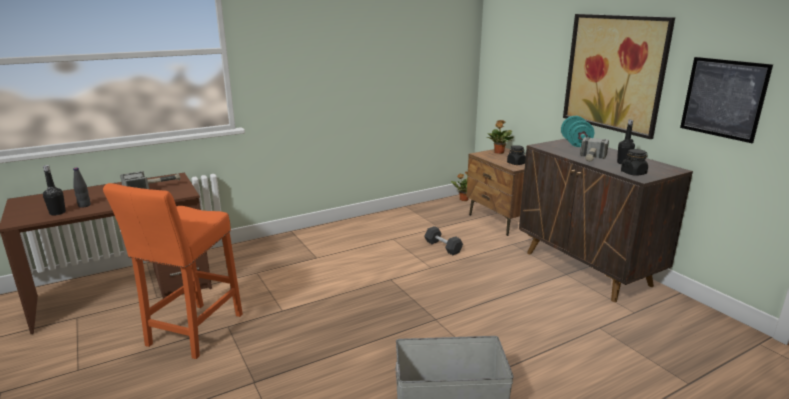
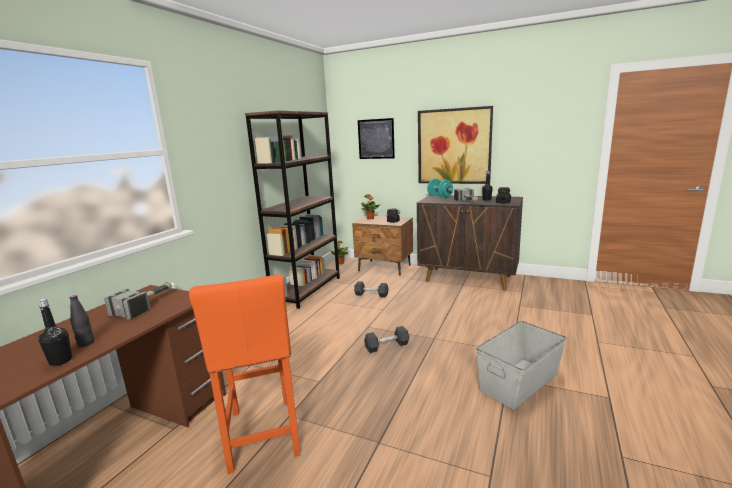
camera: 35 degrees left, 5 degrees down
picture [680,57,773,143] -> picture moved to [358,118,395,159]
none -> brown bookcase [245,111,340,309]
none -> grey dumbbell [364,326,409,353]

